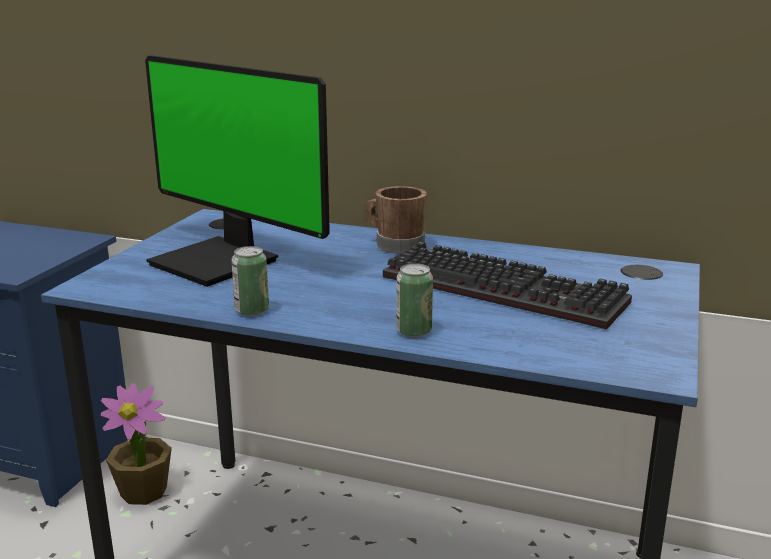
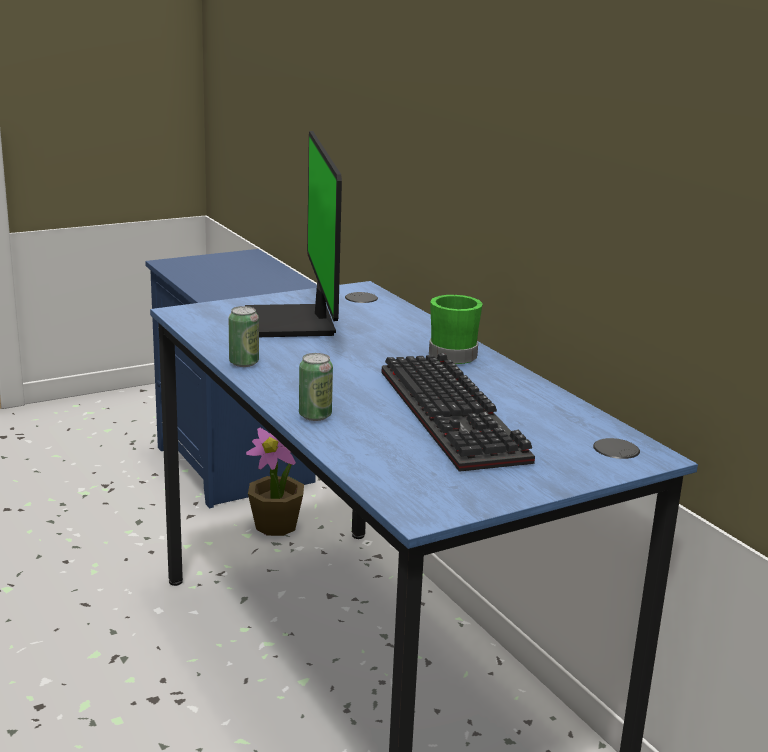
camera: 40 degrees right, 0 degrees up
brown mug [365,186,427,254] -> green mug [429,295,482,364]

